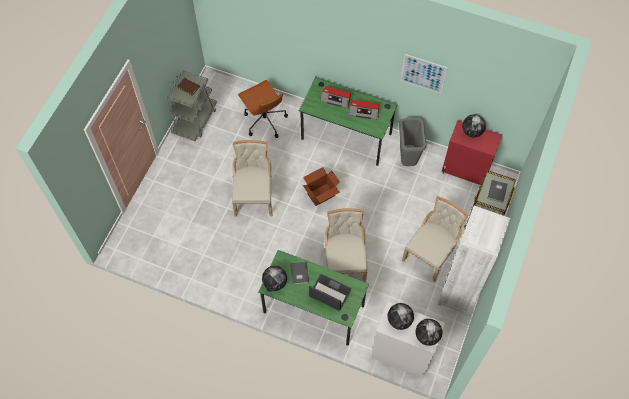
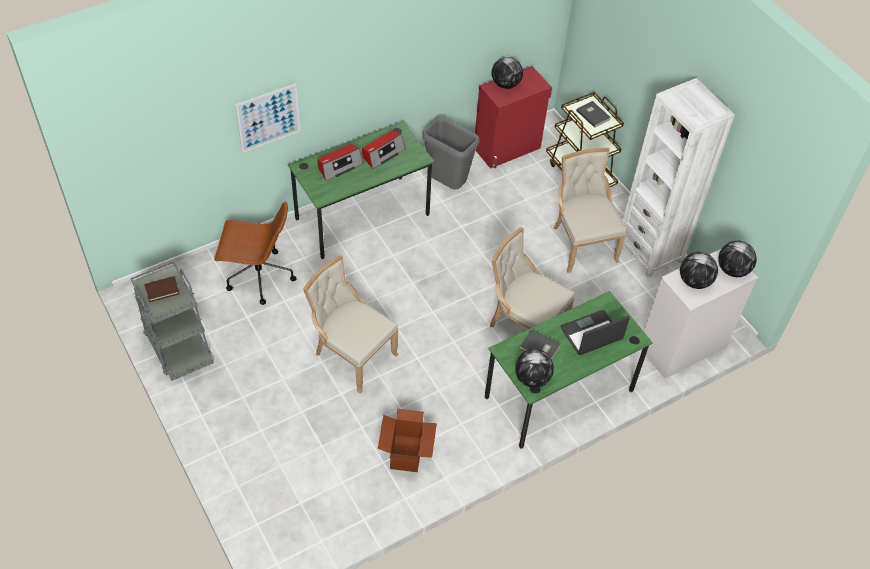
camera: 55 degrees left, 10 degrees down
cardboard box [303,167,340,206] -> cardboard box moved to [378,409,437,472]
picture [400,54,448,94] -> picture moved to [235,83,300,153]

